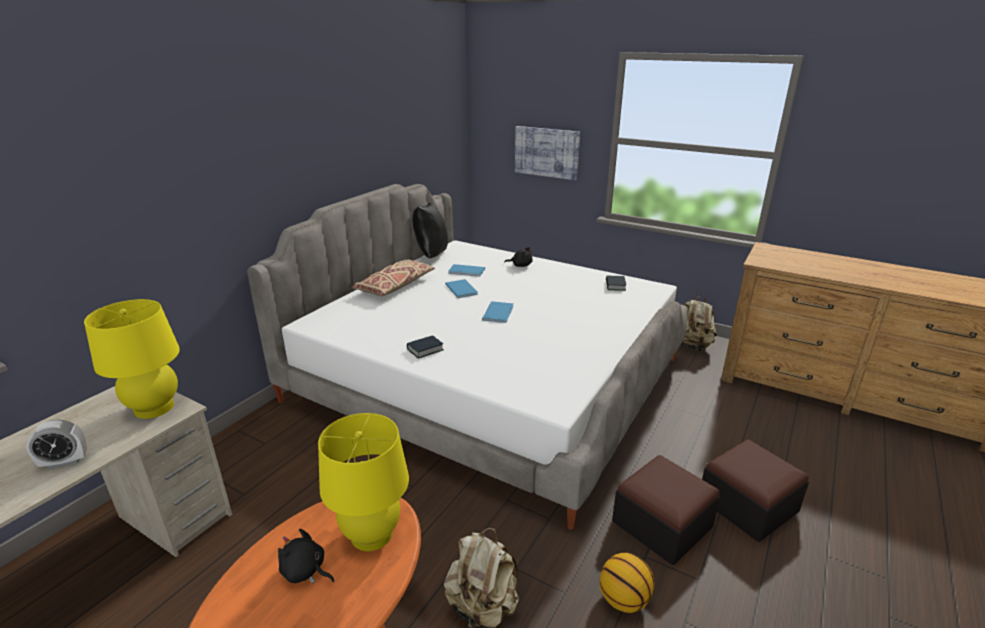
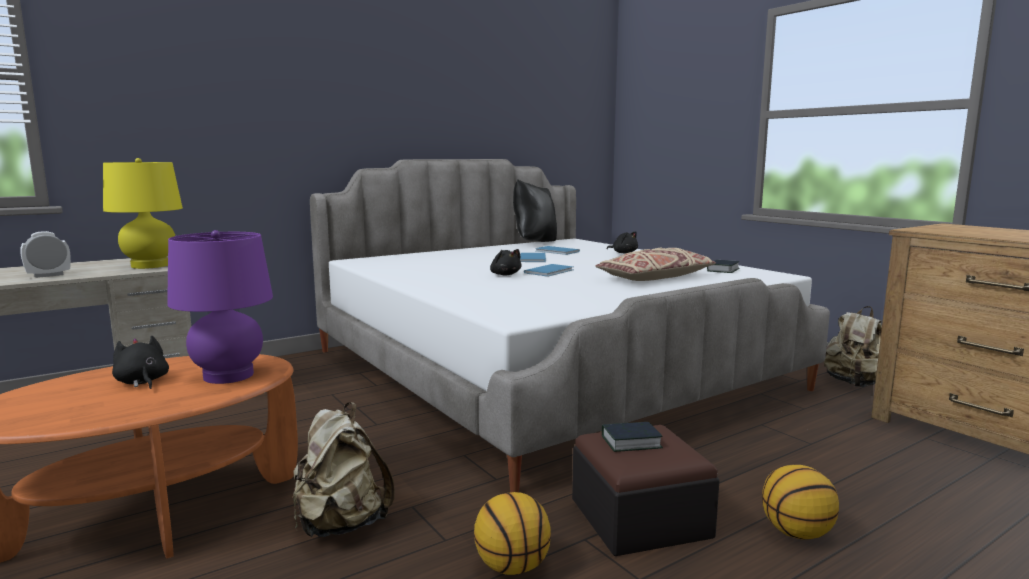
camera: 25 degrees right, 15 degrees down
alarm clock [26,420,87,469] -> alarm clock turned 135 degrees clockwise [20,231,71,278]
yellow table lamp [318,413,409,551] -> purple table lamp [167,230,273,384]
beige pillow [352,259,435,296] -> beige pillow moved to [595,248,716,281]
book [407,335,444,359] -> book moved to [602,422,663,452]
picture [515,126,580,180] -> none
ottoman [702,439,809,542] -> basketball [762,465,839,540]
none -> black plush toy [490,249,521,276]

